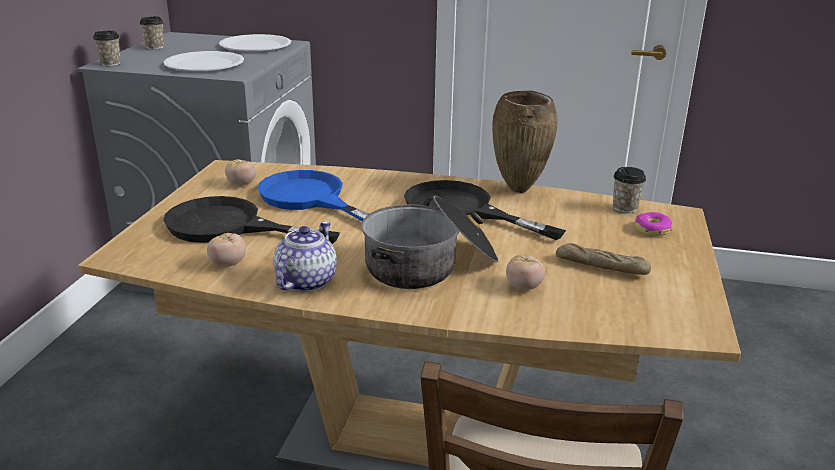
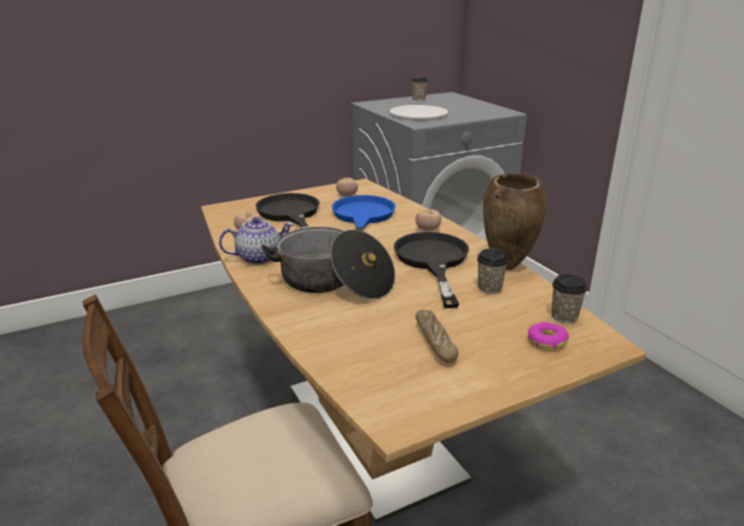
camera: 50 degrees right, 0 degrees up
cup [93,30,121,66] -> cup moved to [477,249,508,294]
white plate [219,34,291,52] -> none
tomato [506,254,545,290] -> tomato moved to [415,209,442,231]

